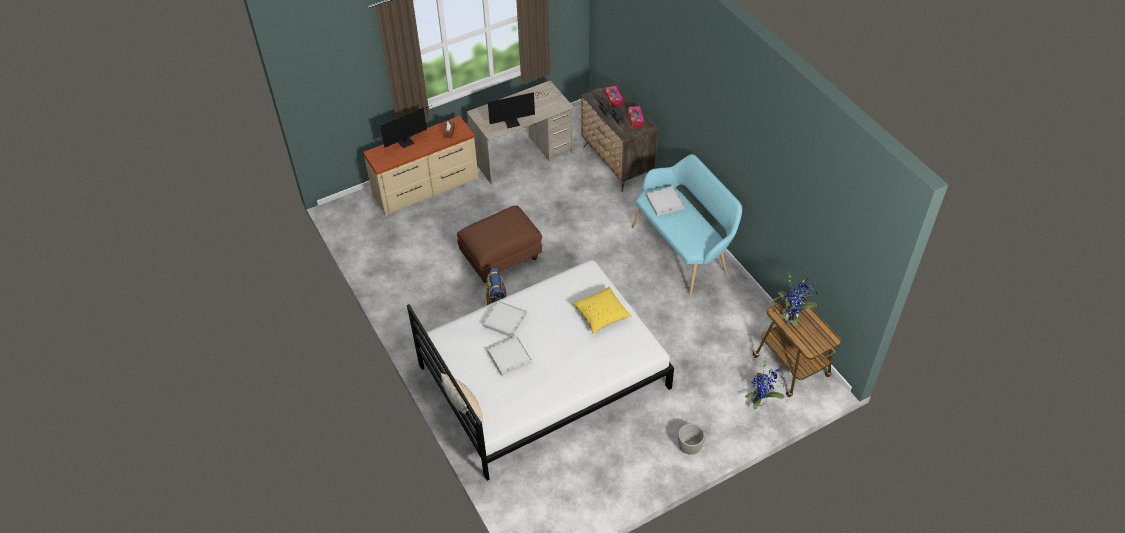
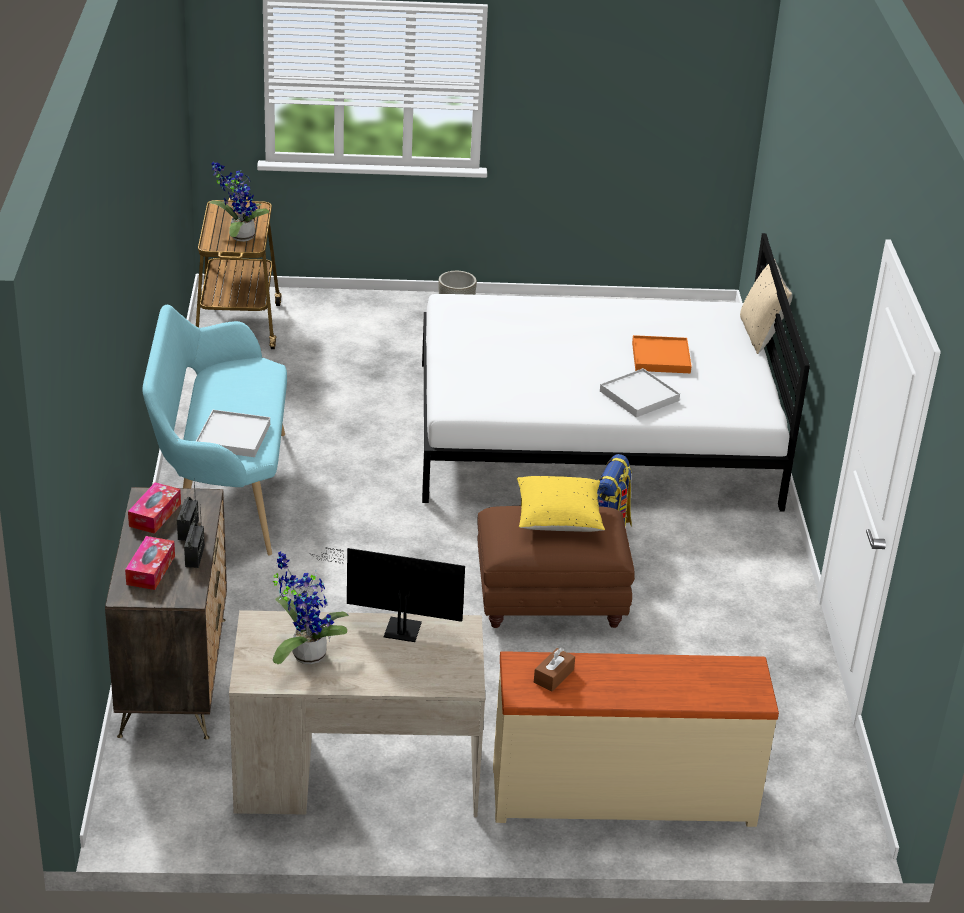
camera: 155 degrees left, 15 degrees down
monitor [380,105,436,148] -> none
white tray [487,336,532,376] -> orange tray [632,335,692,373]
yellow pillow [572,286,632,334] -> yellow pillow moved to [517,476,605,532]
potted plant [745,360,785,409] -> potted plant moved to [273,552,349,664]

